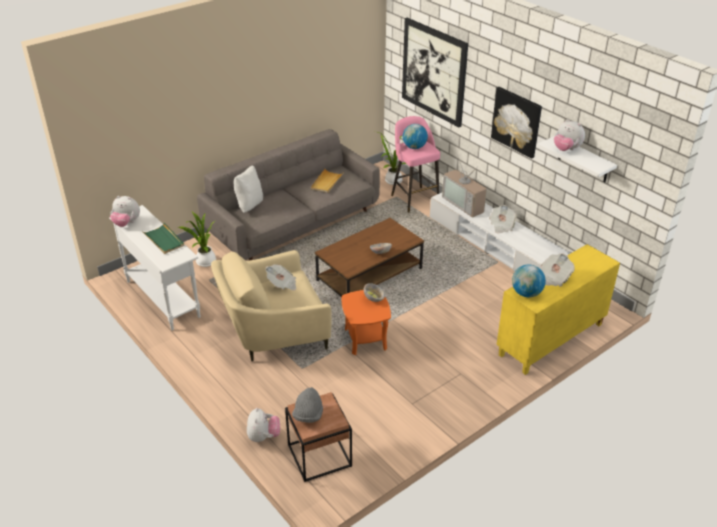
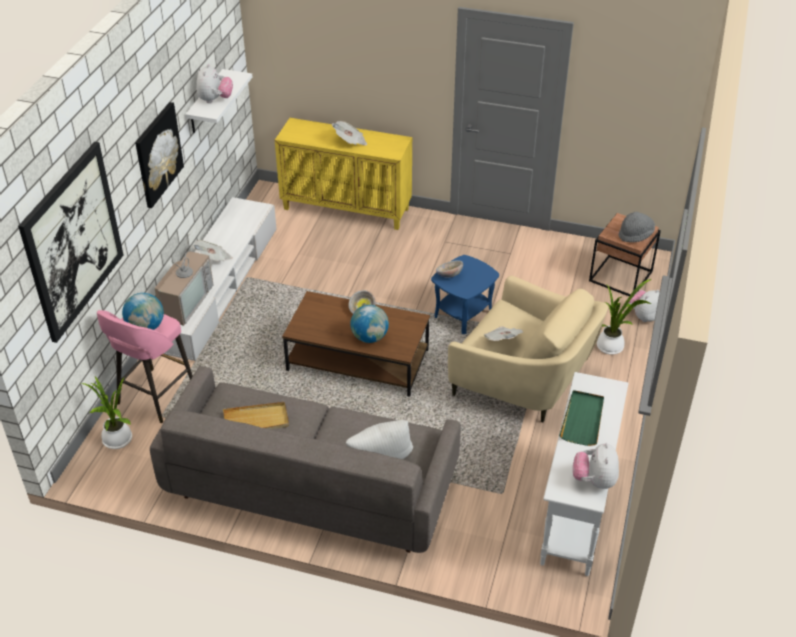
camera: 125 degrees left, 5 degrees up
plush toy [110,196,140,227] -> plush toy turned 150 degrees counterclockwise [573,443,619,489]
potted plant [178,211,216,267] -> potted plant moved to [597,279,651,355]
orange side table [342,290,391,355] -> blue side table [431,255,499,334]
globe [512,264,546,297] -> globe moved to [350,305,389,343]

